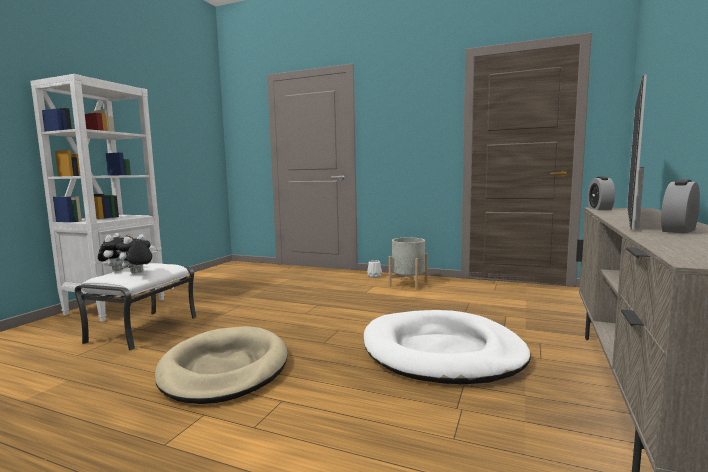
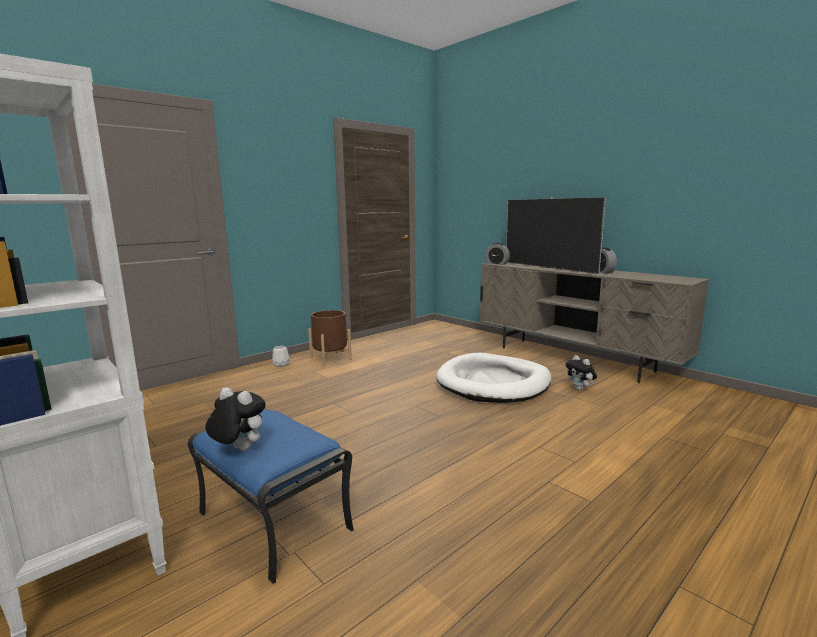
camera: 65 degrees left, 5 degrees up
white ottoman [75,263,196,351] -> blue ottoman [188,409,354,584]
plush toy [116,234,152,274] -> plush toy moved to [565,355,597,390]
beige dog bed [155,326,287,404] -> none
grey planter [389,238,428,290] -> brown planter [308,310,352,366]

